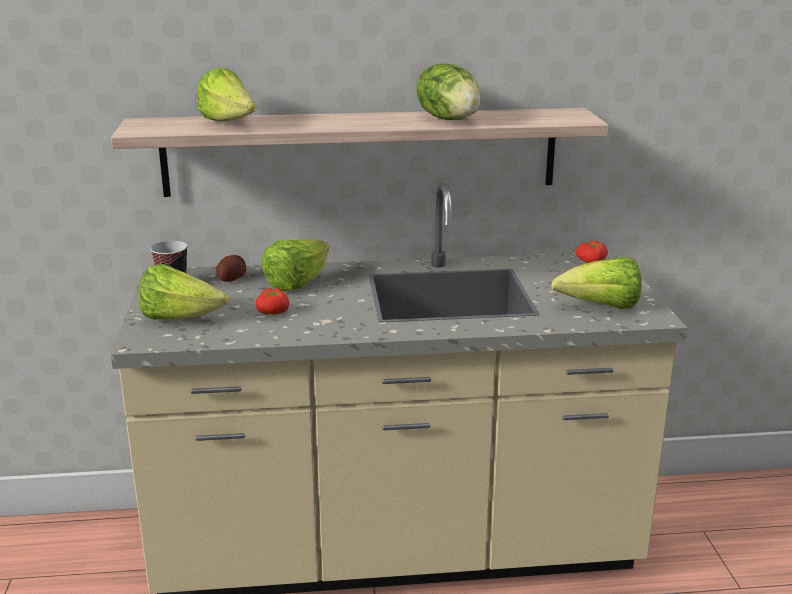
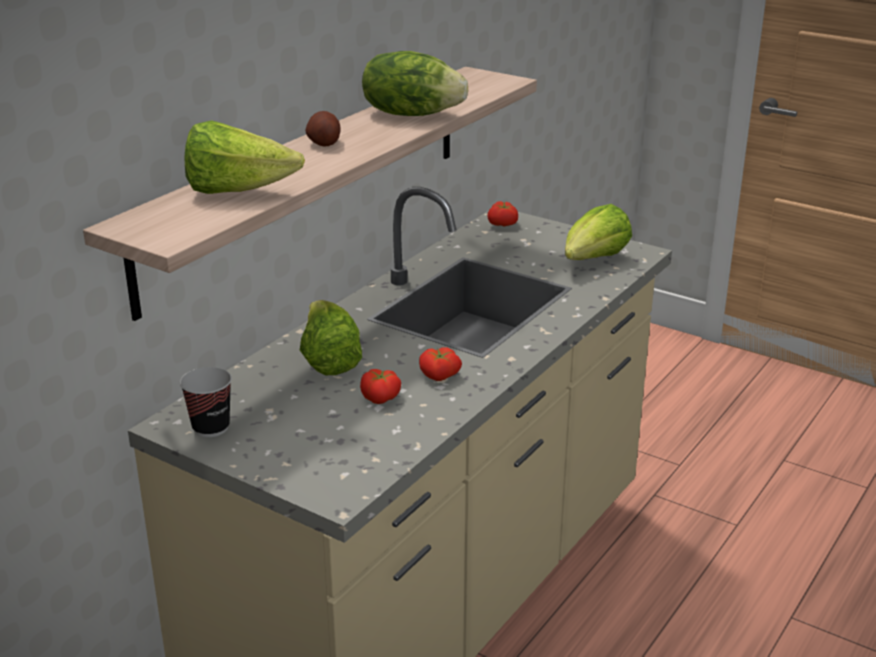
camera: 50 degrees left, 5 degrees up
lettuce [138,264,229,320] -> none
potato [216,255,246,282] -> potato moved to [305,111,341,147]
none -> tomato [419,347,462,381]

